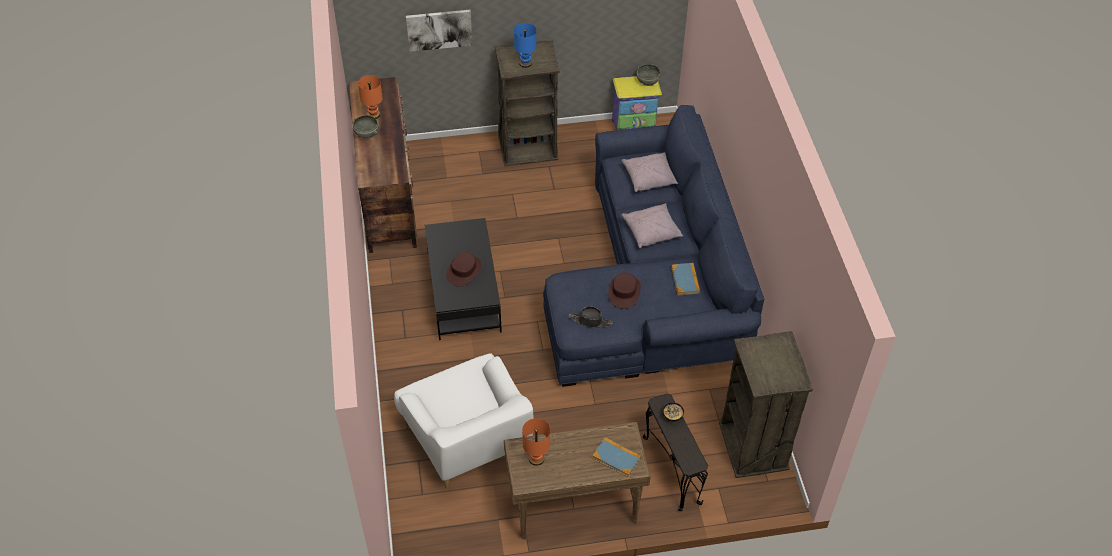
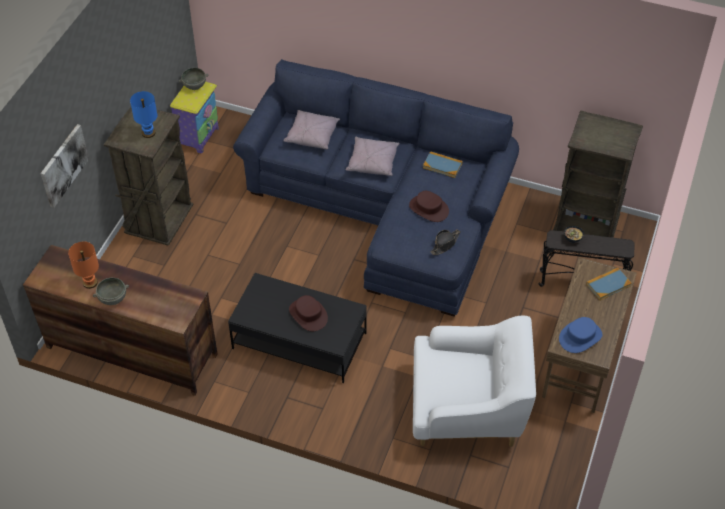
camera: 60 degrees left, 0 degrees up
orange table lamp [522,418,550,466] -> blue hat [559,317,603,353]

